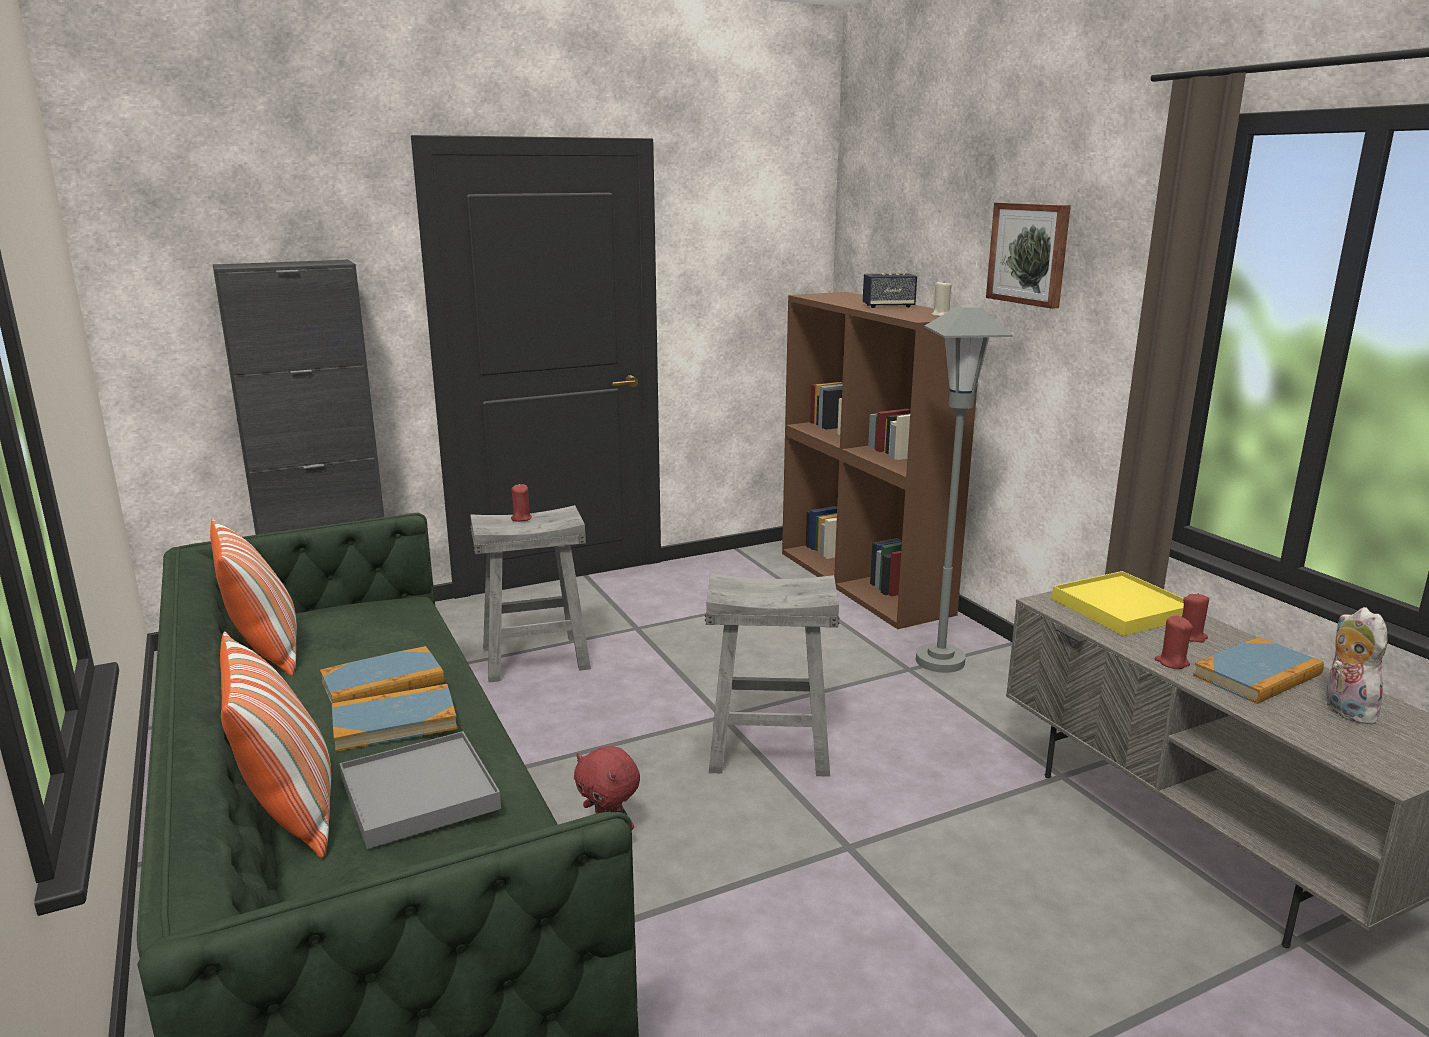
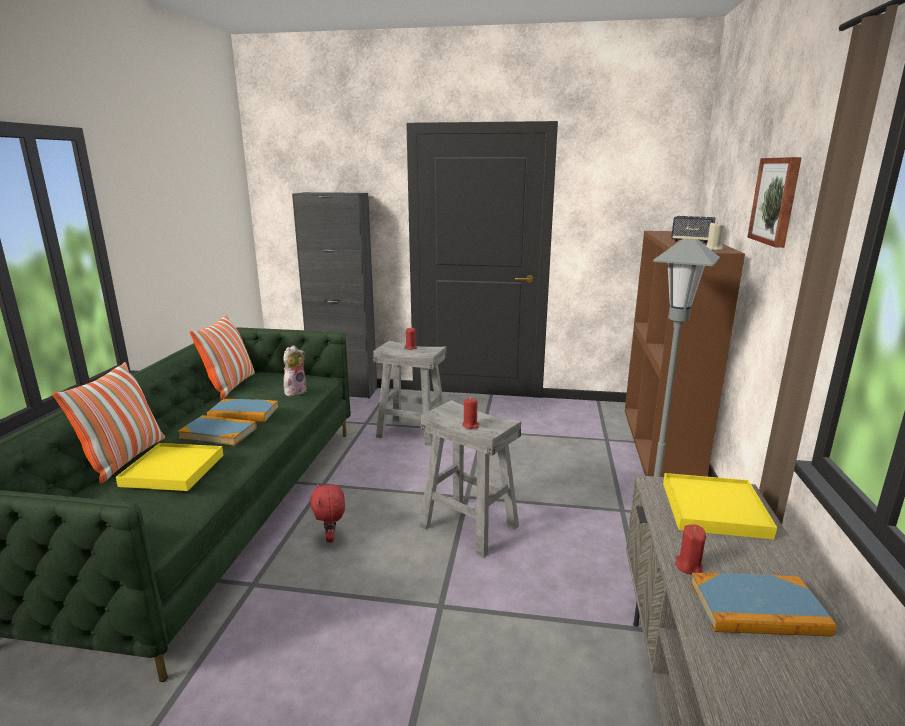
camera: 35 degrees right, 0 degrees up
grey tray [340,731,501,849] -> yellow tray [116,443,223,491]
red candle [1182,593,1209,642] -> red candle moved to [462,398,479,429]
plush toy [1326,607,1388,725] -> plush toy moved to [283,345,307,397]

